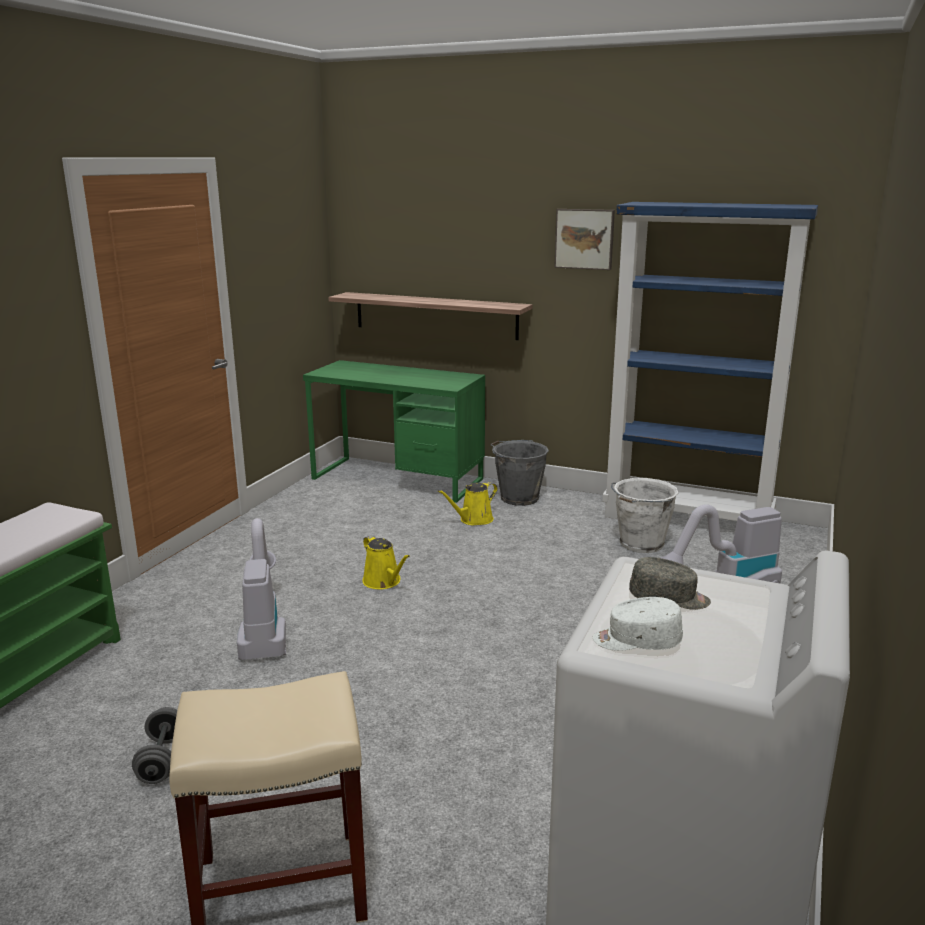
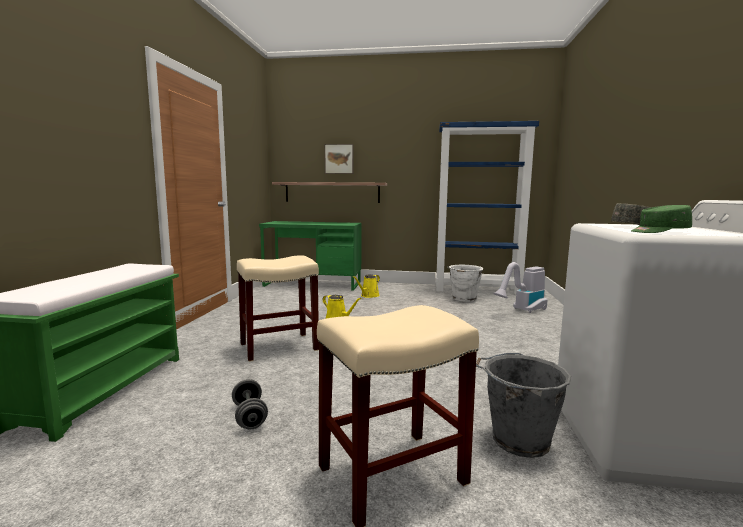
camera: 15 degrees left, 10 degrees down
vacuum cleaner [237,518,286,660] -> beige stool [237,255,319,362]
grey bucket [490,440,549,506] -> grey bucket moved to [476,353,571,458]
picture [554,209,615,270] -> picture moved to [325,144,354,174]
white cap [593,597,683,651] -> green cap [631,205,692,233]

